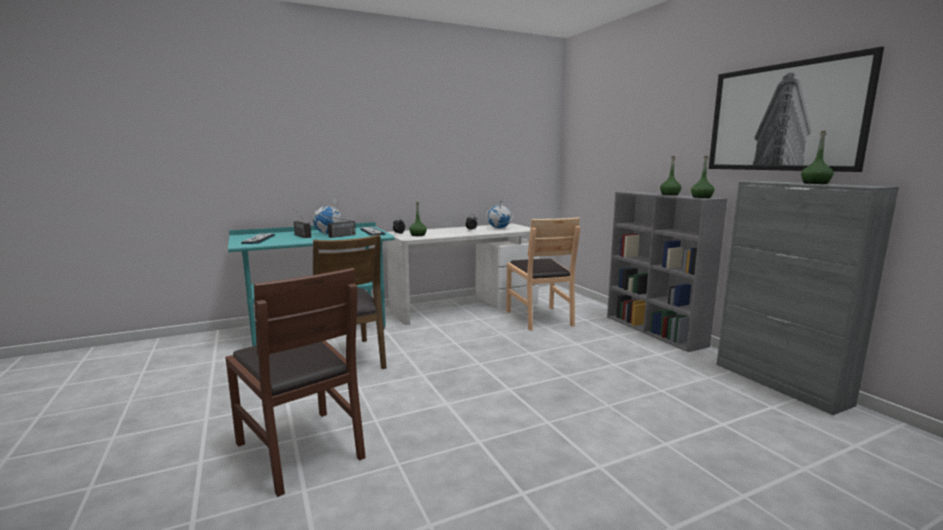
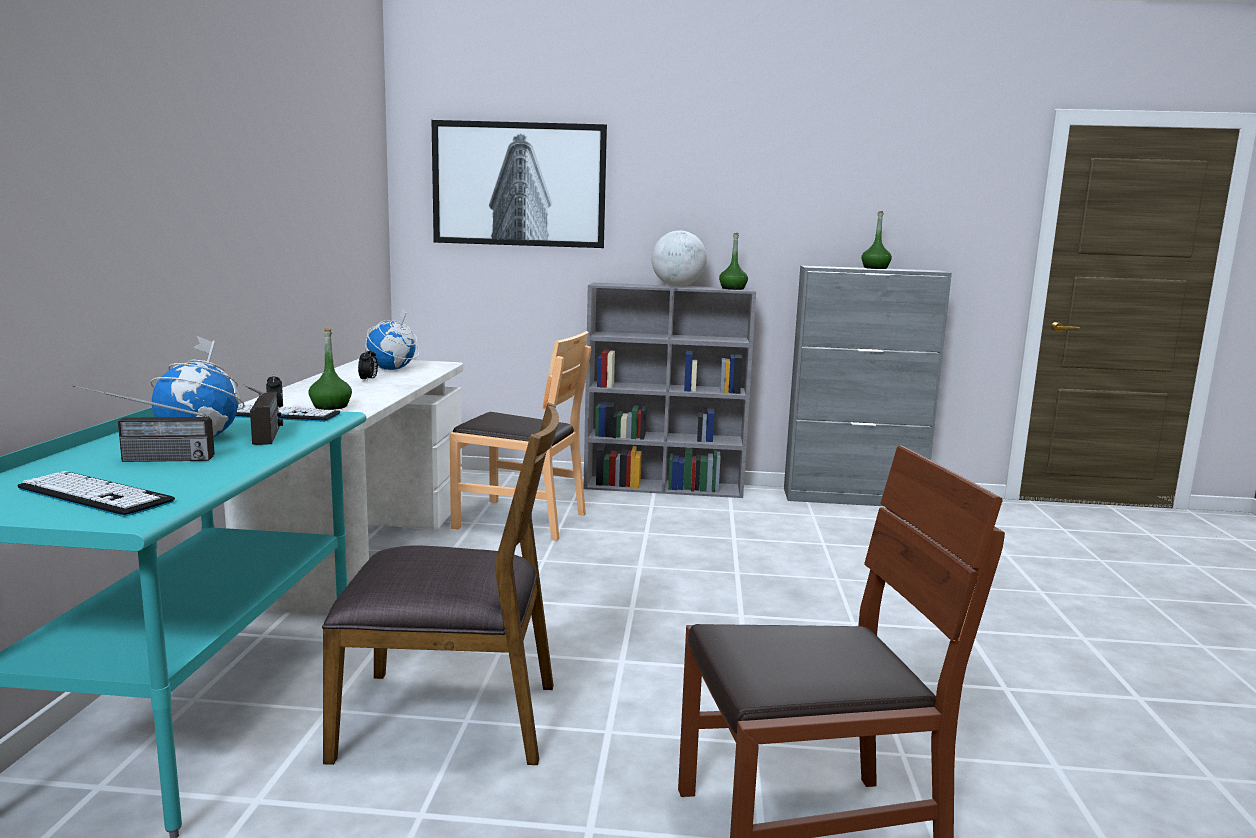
camera: 60 degrees left, 0 degrees up
green bottle [660,156,681,195] -> globe [652,231,707,287]
picture [709,46,884,172] -> picture moved to [432,120,607,248]

